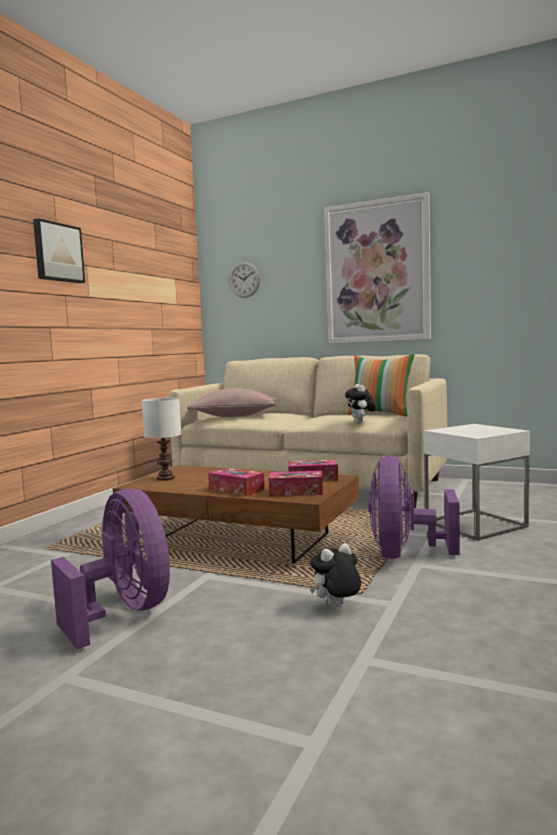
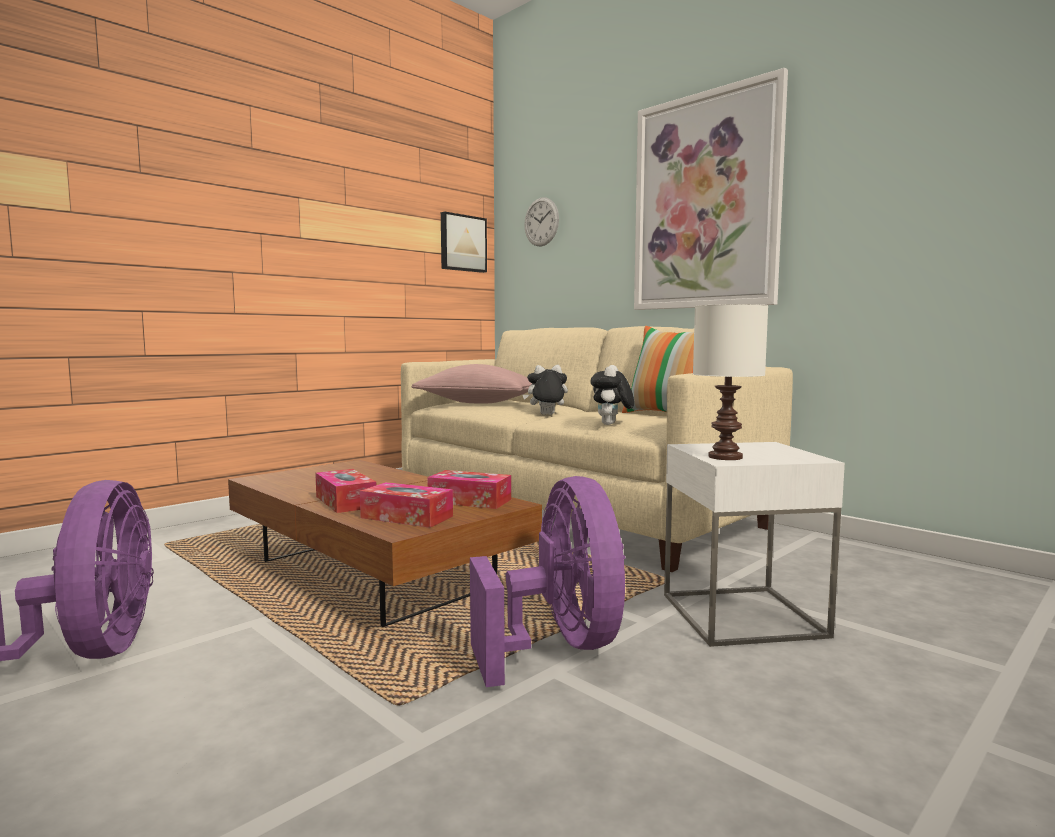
camera: 20 degrees right, 0 degrees up
picture [33,218,85,283] -> picture moved to [441,212,487,273]
white table lamp [141,397,181,481] -> white table lamp moved to [693,304,768,460]
plush toy [310,543,361,606] -> plush toy moved to [523,365,568,415]
purple fan [368,455,460,559] -> purple fan turned 135 degrees clockwise [470,476,626,687]

